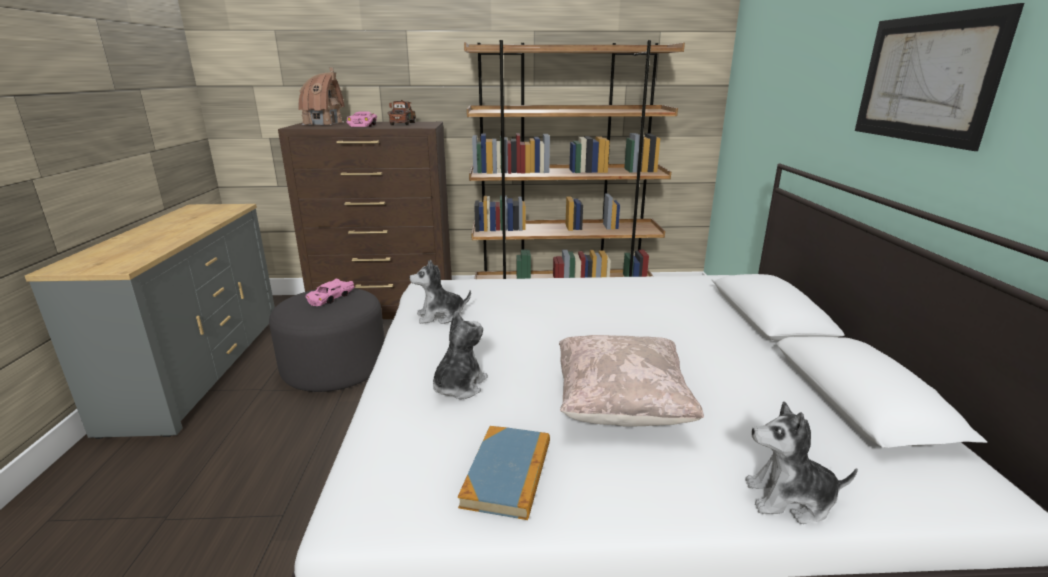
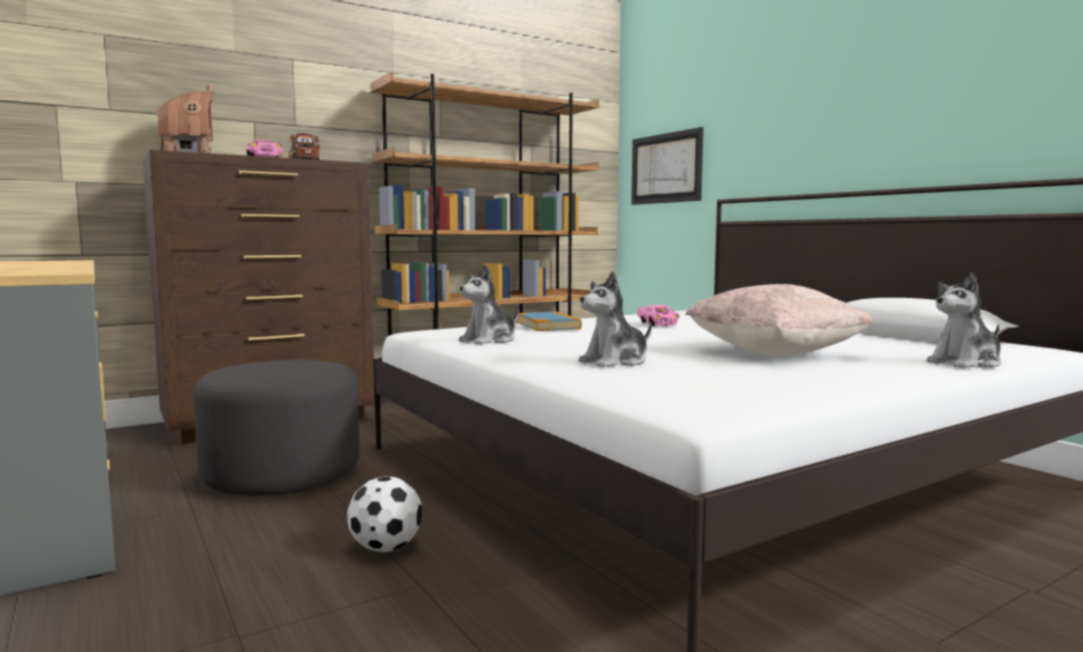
camera: 30 degrees left, 15 degrees down
pink toy car [306,279,354,306] -> pink toy car moved to [636,305,680,326]
plush toy [433,311,488,399] -> plush toy turned 120 degrees counterclockwise [578,271,652,368]
book [458,426,550,520] -> book moved to [517,312,582,331]
picture [855,3,1024,151] -> picture moved to [631,127,703,205]
none -> football [347,477,422,552]

